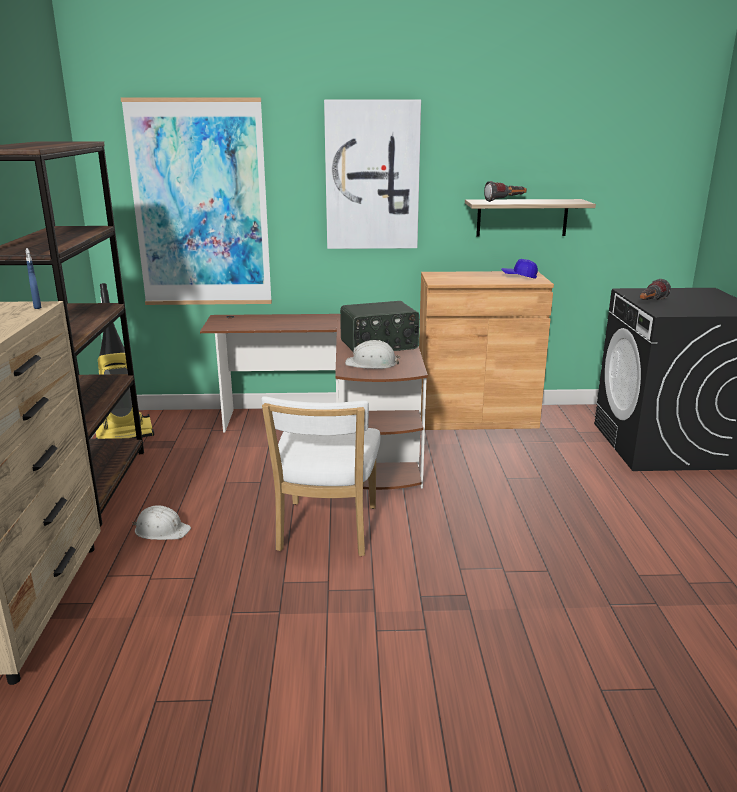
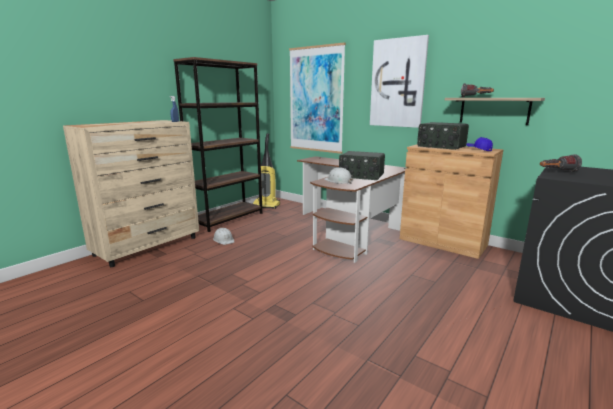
camera: 40 degrees right, 5 degrees down
white chair [261,396,380,556] -> none
none -> radio [417,122,469,150]

